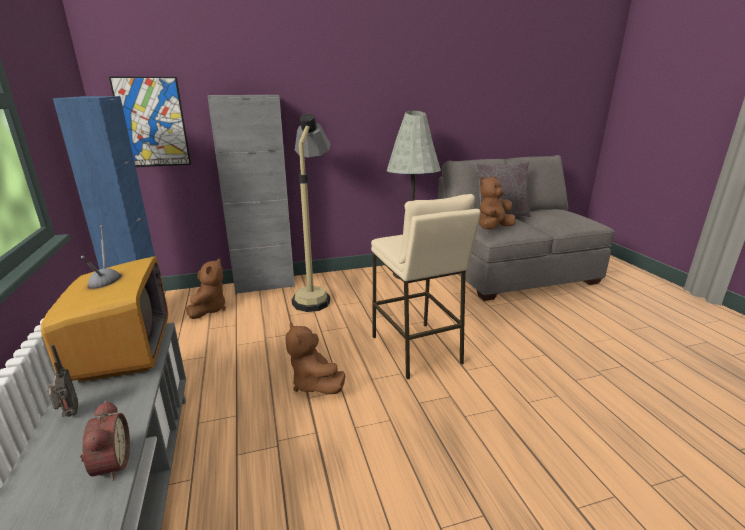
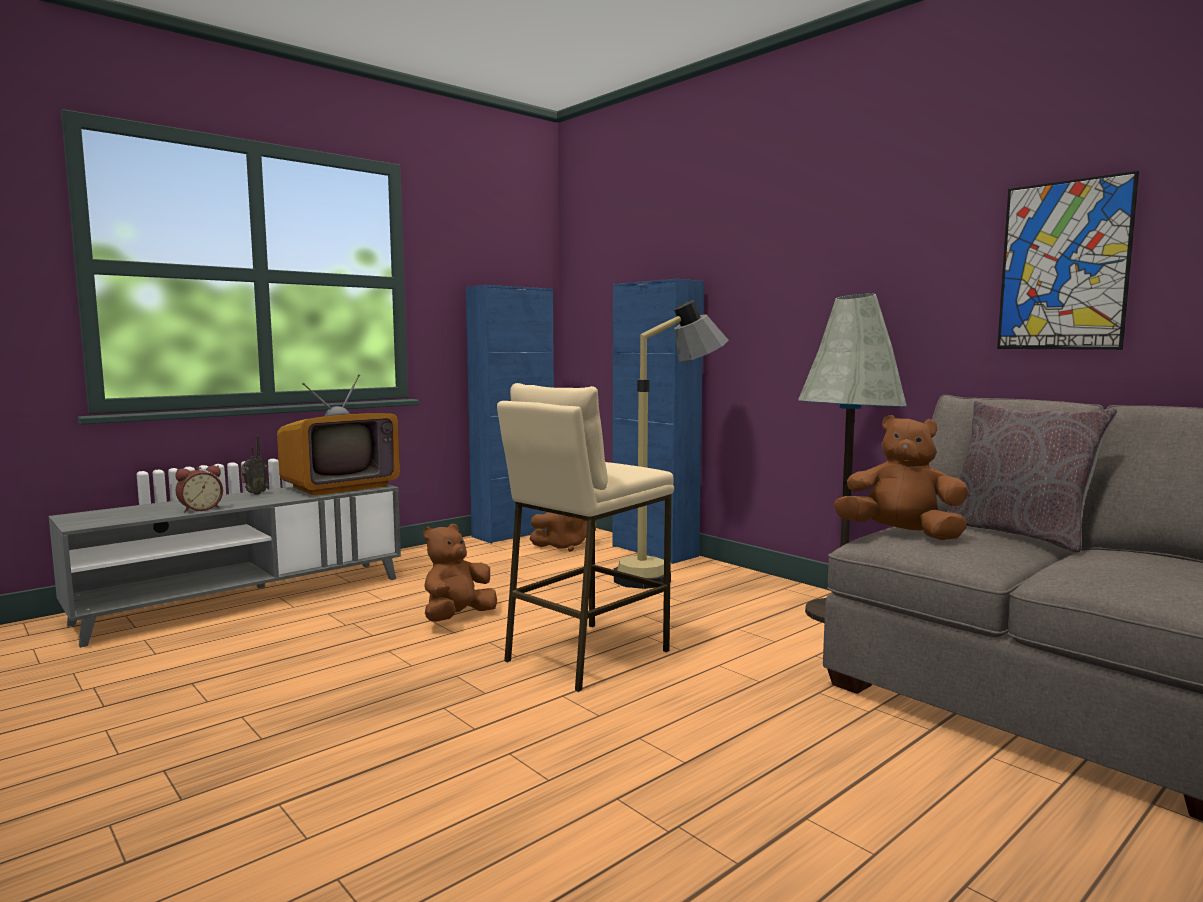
camera: 65 degrees right, 15 degrees down
picture [109,76,191,167] -> picture moved to [997,171,1139,350]
grey cabinet [207,95,295,295] -> blue cabinet [612,279,704,564]

